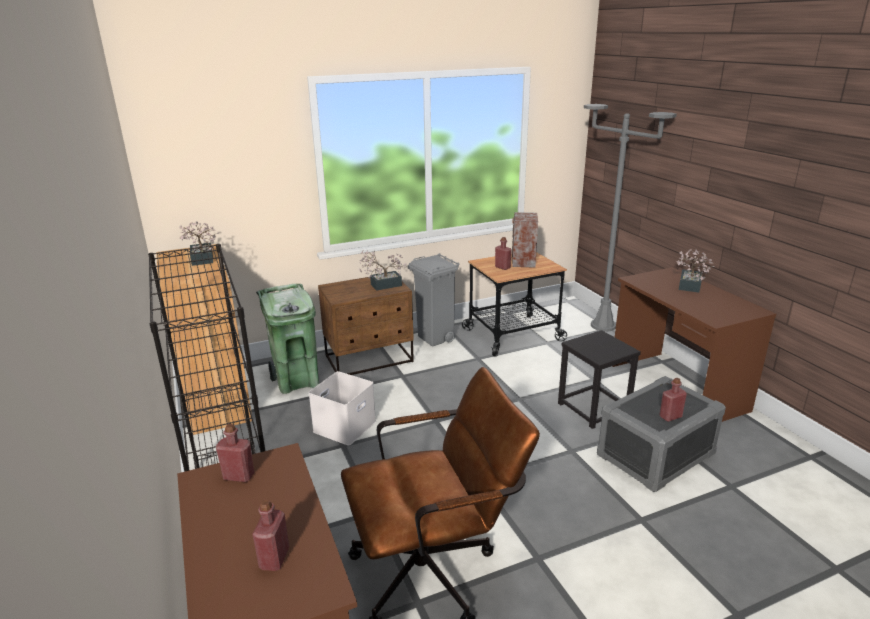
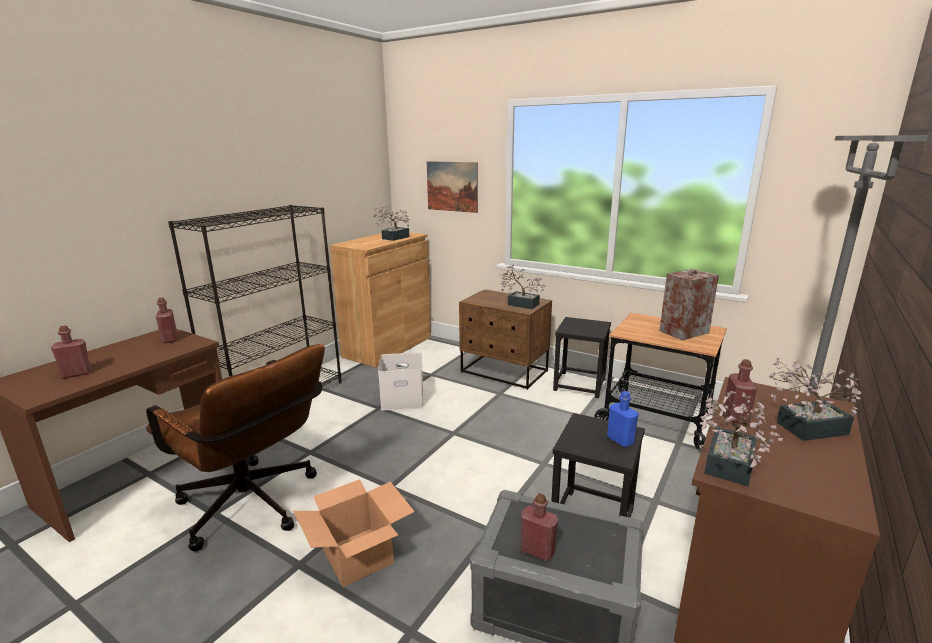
camera: 55 degrees right, 5 degrees down
green trash can [256,284,320,394] -> none
grey trash can [408,253,459,347] -> black stool [553,317,611,398]
red bottle [495,237,512,270] -> red bottle moved to [724,359,757,424]
none -> cardboard box [294,479,415,587]
none -> picture [427,161,478,213]
none -> blue bottle [607,391,639,447]
none -> potted plant [699,391,783,486]

